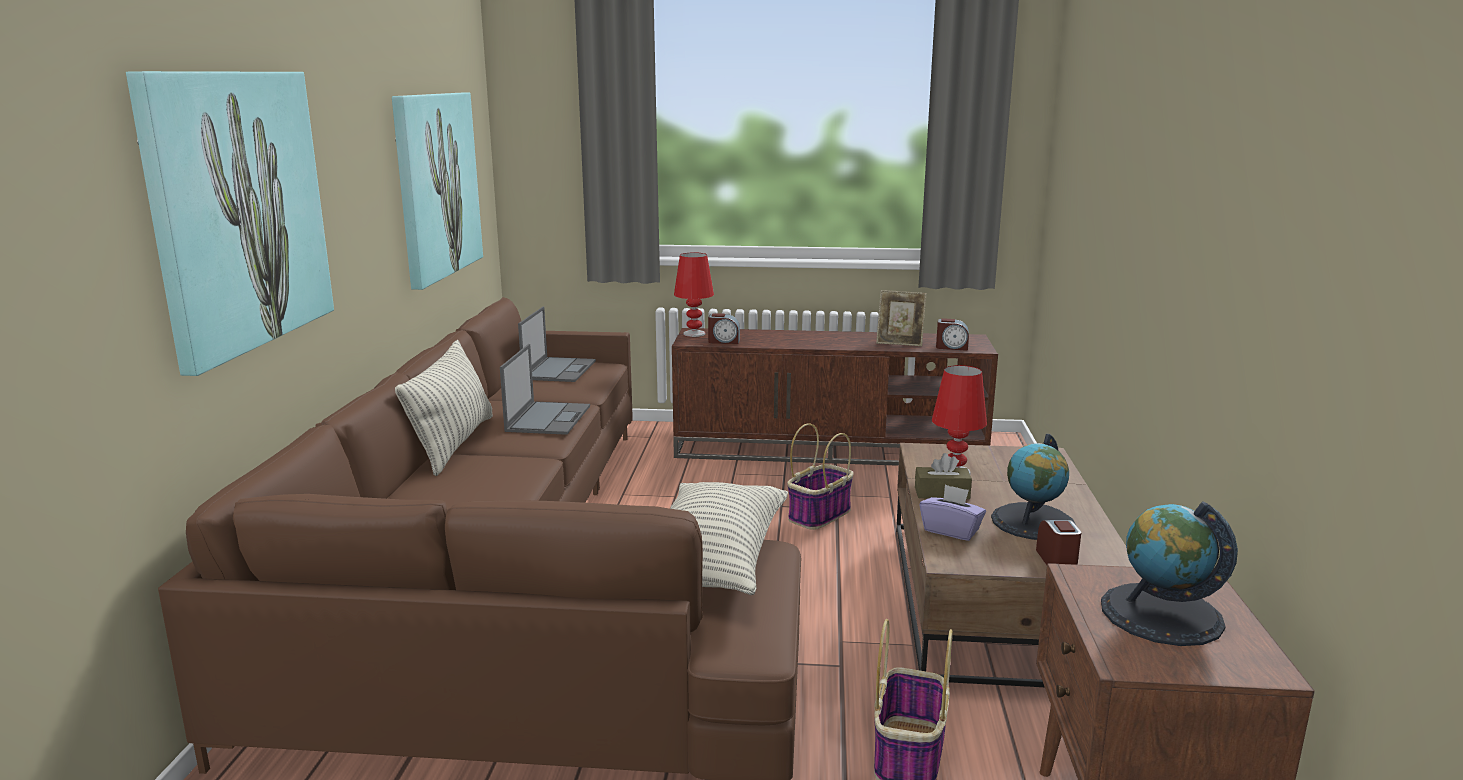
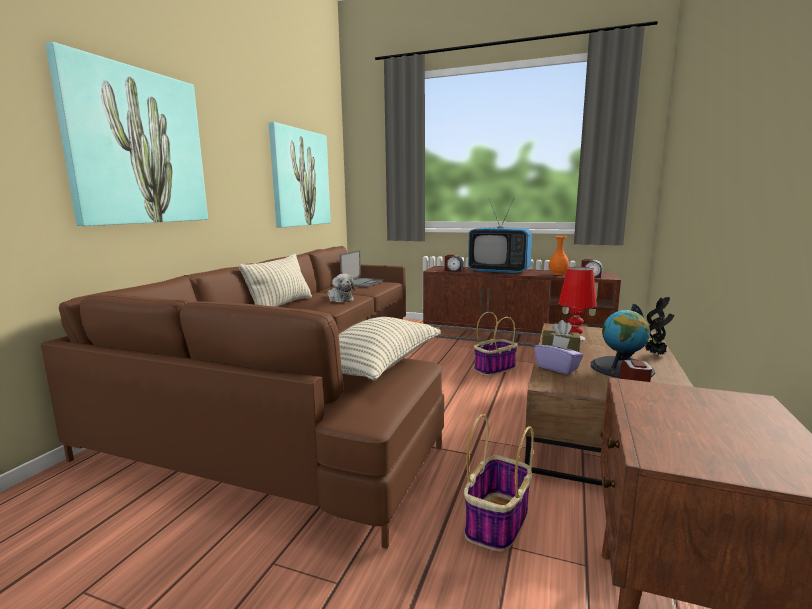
camera: 15 degrees right, 5 degrees down
laptop [500,344,590,435] -> plush toy [328,274,355,303]
red table lamp [674,253,714,337] -> none
picture frame [876,290,927,346] -> orange vase [549,236,569,275]
globe [1101,501,1238,646] -> none
none -> television [468,199,532,274]
none -> potted plant [645,297,674,356]

